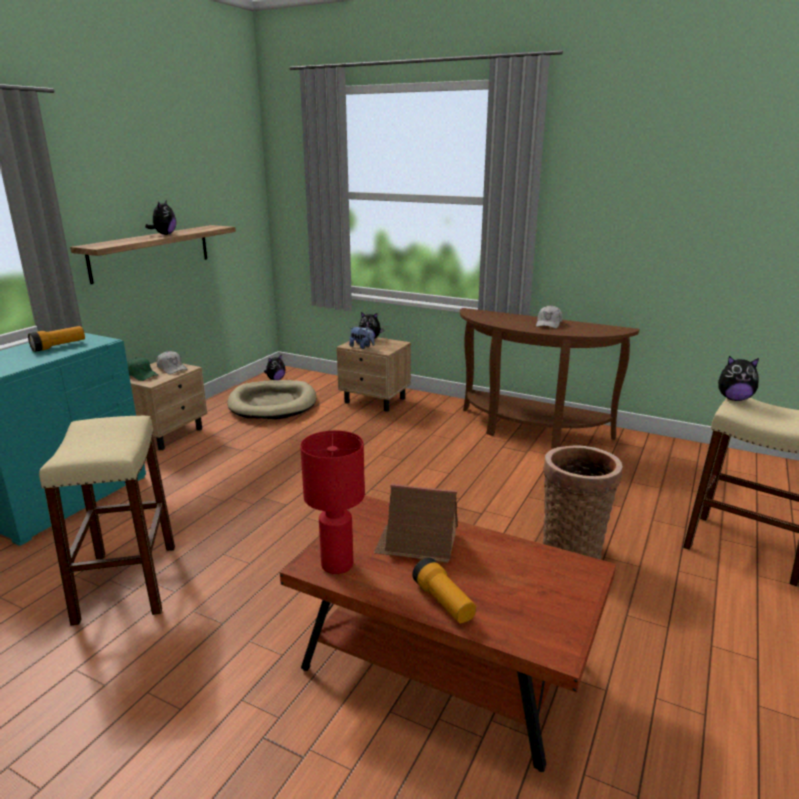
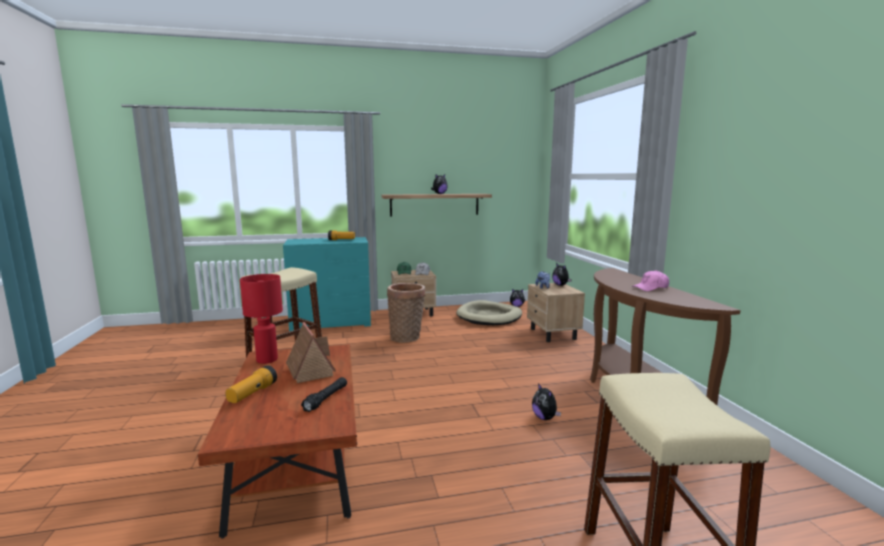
camera: 50 degrees right, 10 degrees down
white cap [536,305,563,329] -> pink cap [632,270,669,291]
basket [543,445,623,559] -> basket moved to [387,283,426,343]
plush toy [718,356,759,401] -> plush toy moved to [532,383,561,420]
none -> black flashlight [301,377,347,412]

